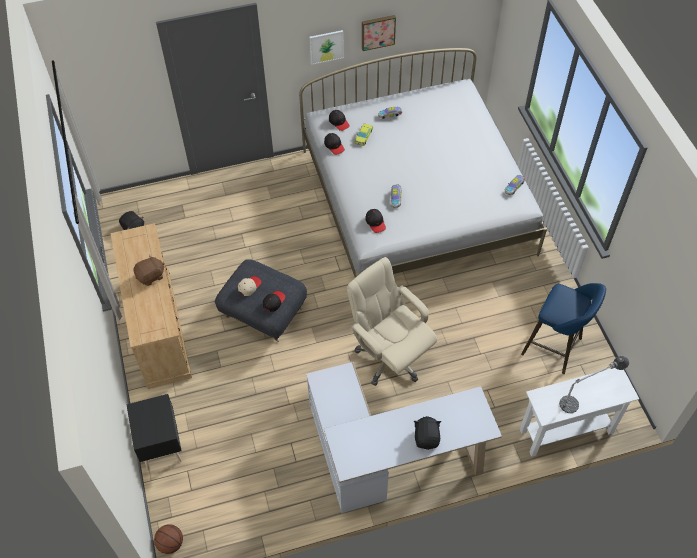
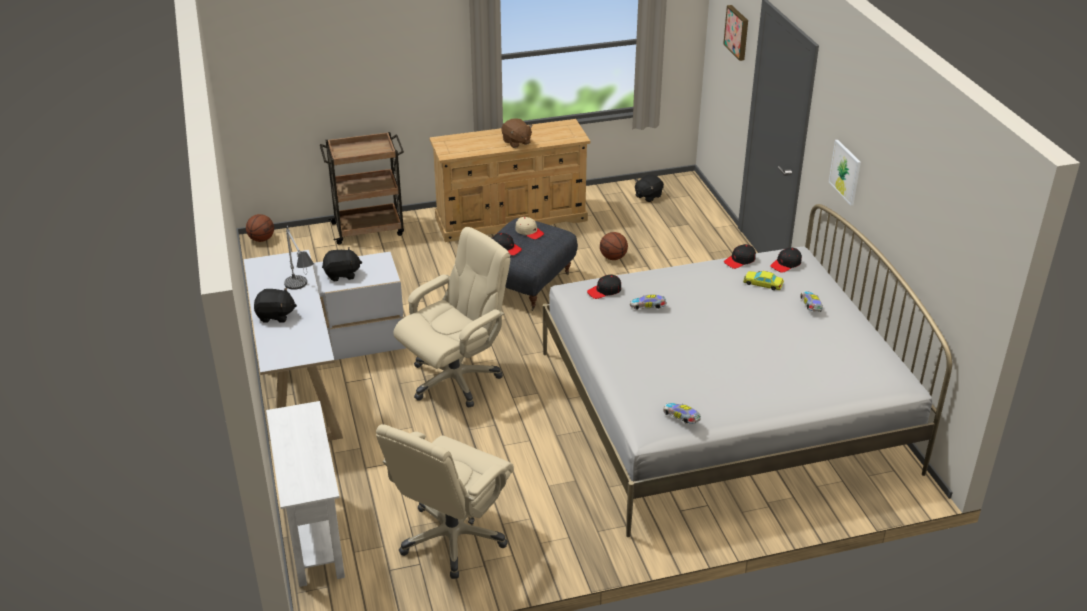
camera: 90 degrees right, 20 degrees down
black nightstand [126,394,182,471] -> brown cart [320,132,404,244]
picture [362,15,396,51] -> picture moved to [723,5,748,61]
blue stool [521,283,606,374] -> beige office chair [376,424,514,579]
table lamp [559,356,629,413] -> table lamp moved to [284,226,314,290]
none -> black plush toy [322,247,362,281]
none -> basketball [600,232,628,260]

